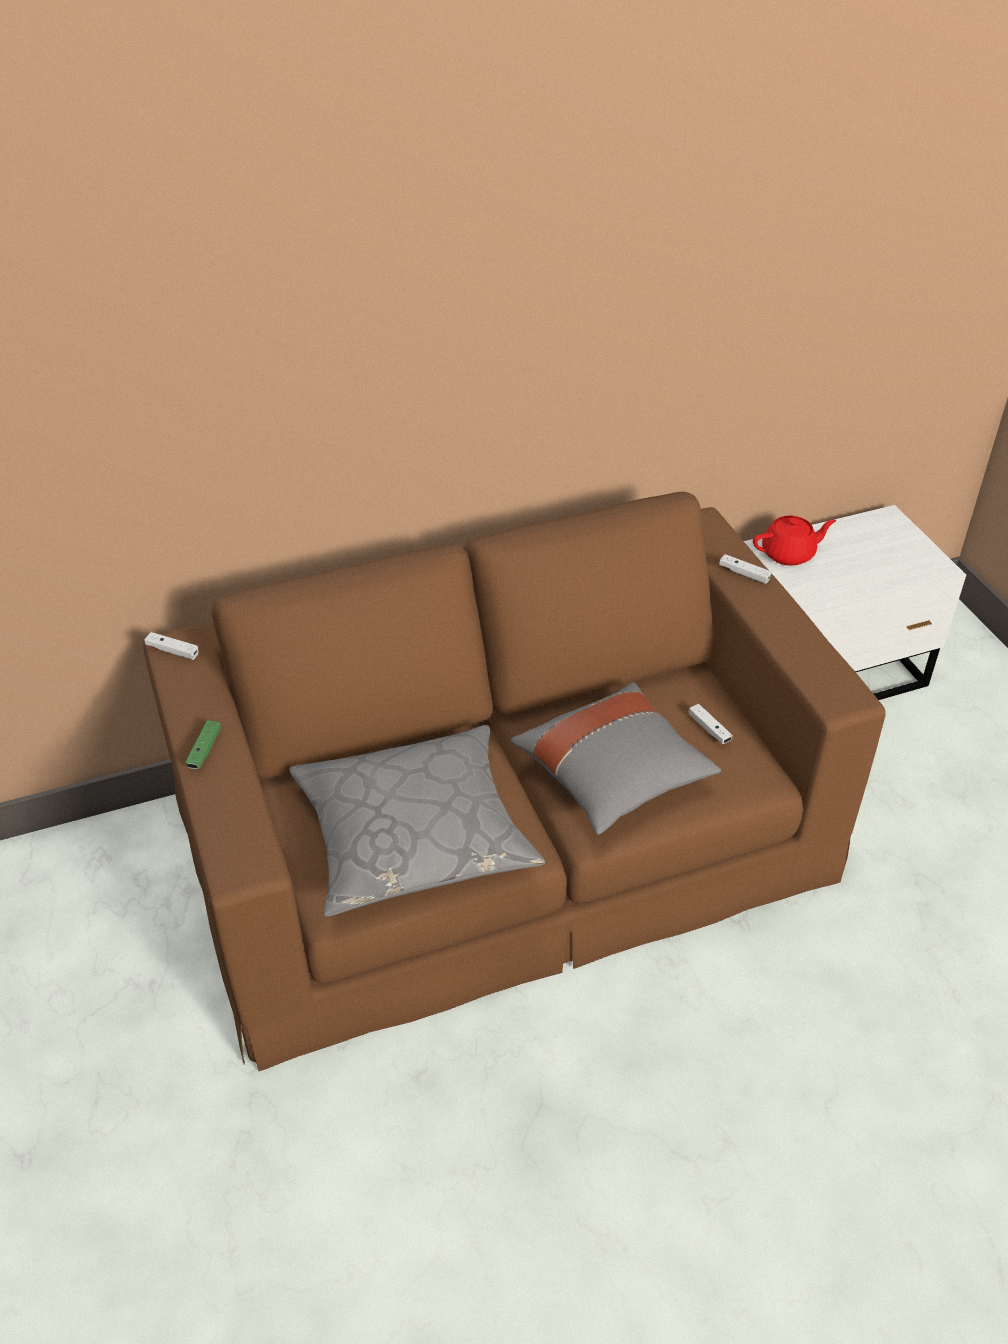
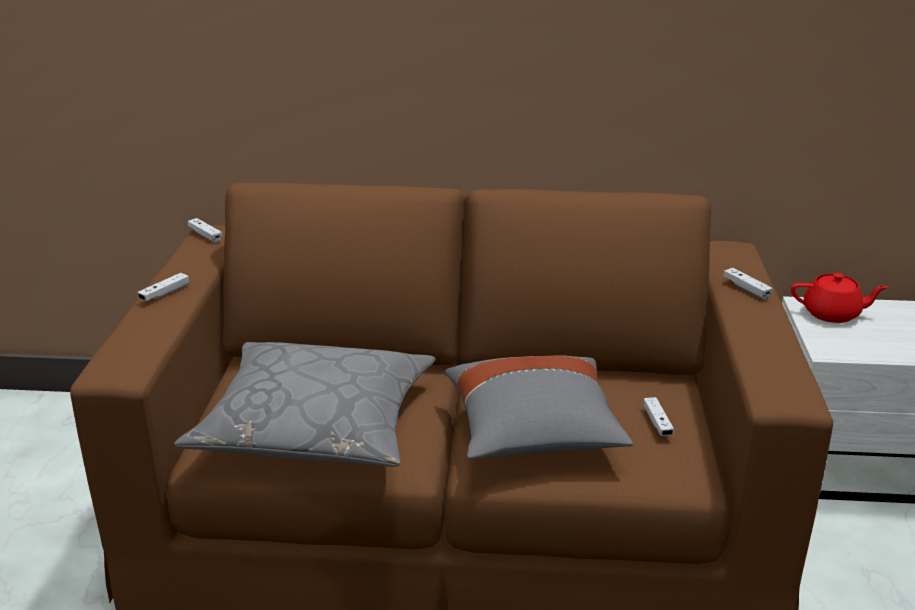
camera: 25 degrees right, 15 degrees down
green game controller [185,720,221,769] -> white game controller [138,273,189,301]

